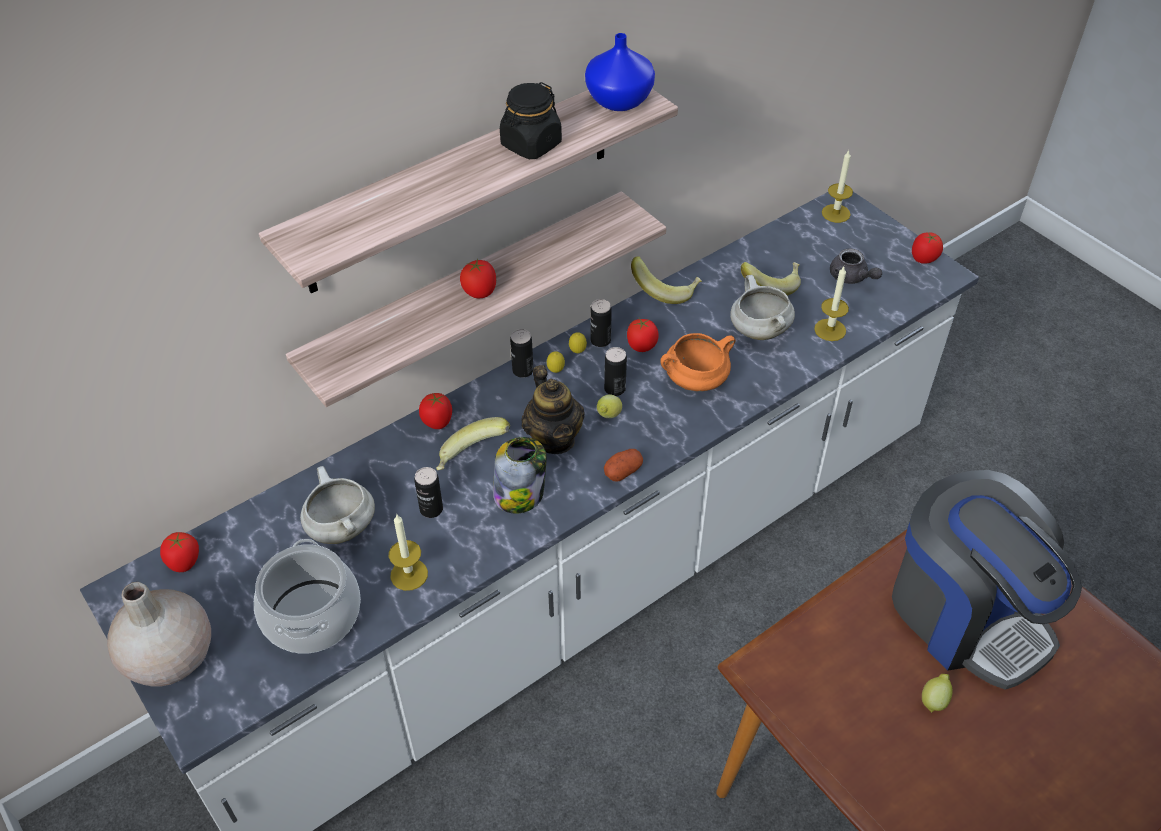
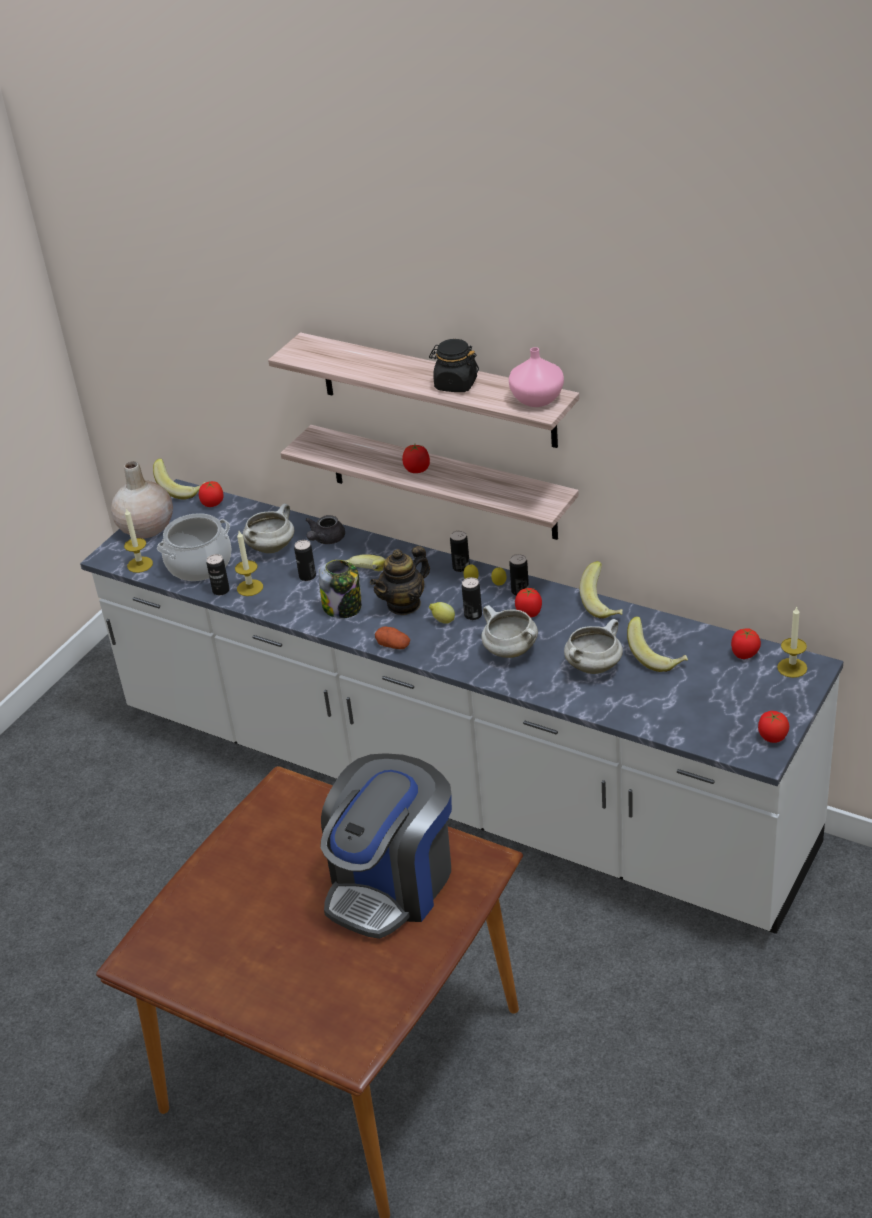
camera: 70 degrees right, 10 degrees down
tomato [419,393,452,429] -> tomato moved to [731,628,761,659]
blue vase [585,33,655,111] -> pink vase [509,347,564,407]
orange cooking pot [660,333,735,392] -> white cooking pot [481,605,538,658]
candle [814,267,849,341] -> candle moved to [124,508,153,573]
grey teapot [830,249,882,284] -> grey teapot moved to [306,515,345,544]
lemon [922,674,952,713] -> none
none -> banana [153,459,206,500]
none -> can [207,554,230,595]

